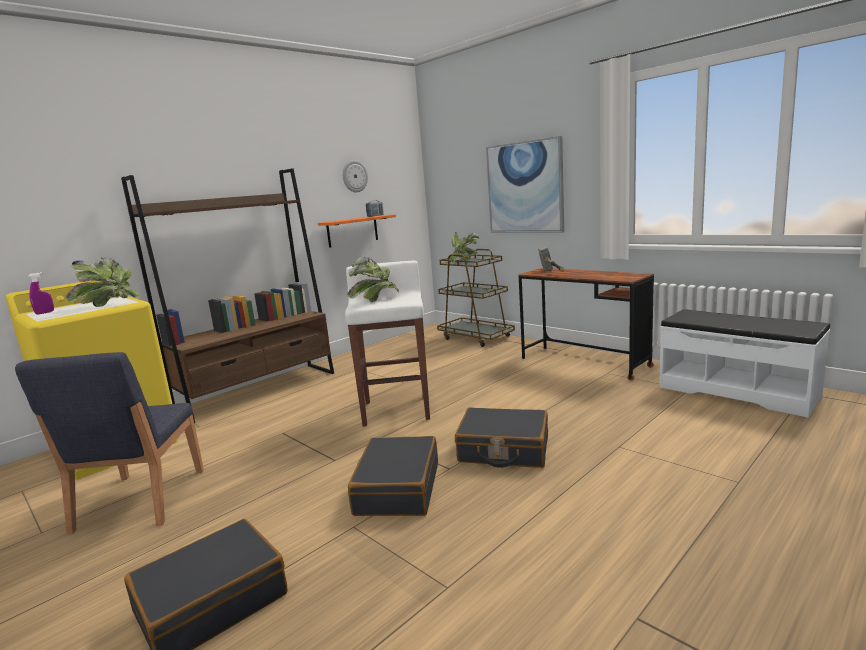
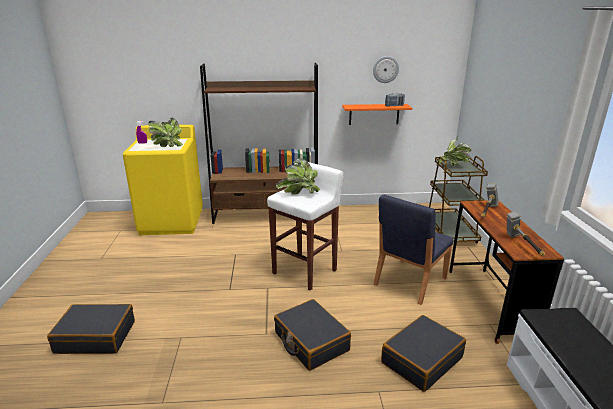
camera: 40 degrees right, 10 degrees up
blue chair [15,352,204,534] -> blue chair moved to [373,195,453,305]
black suitcase [348,436,438,516] -> black suitcase moved to [381,315,466,392]
picture [486,136,564,233] -> none
none -> hammer [507,211,545,256]

